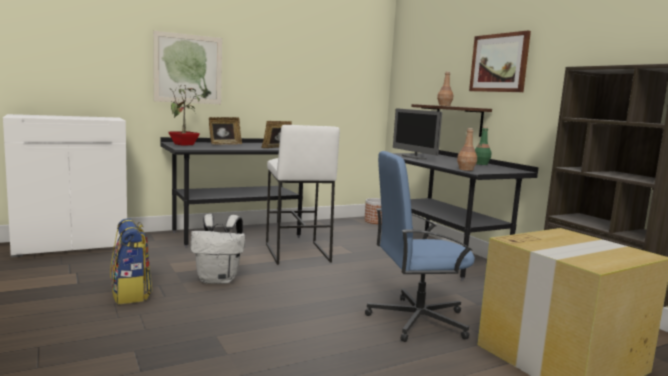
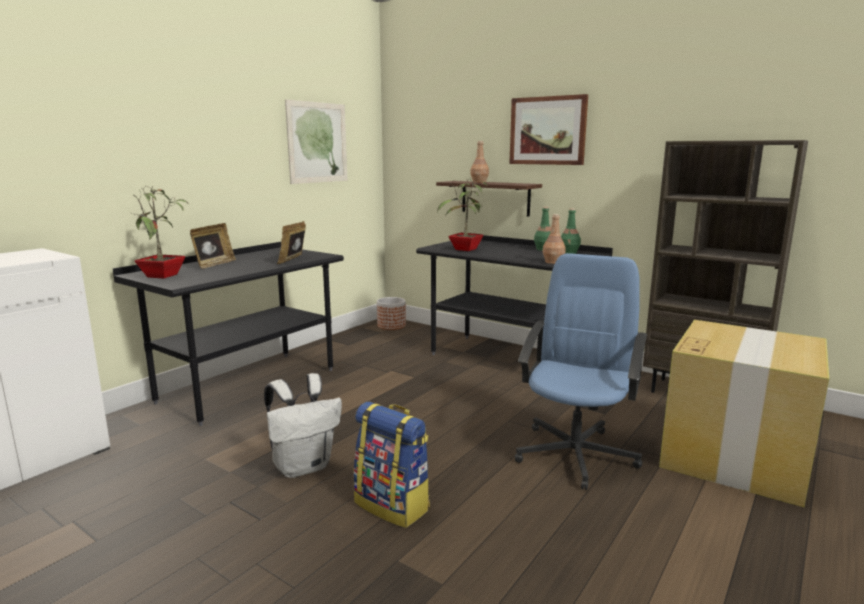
camera: 25 degrees left, 5 degrees up
backpack [110,219,152,304] -> backpack moved to [353,402,430,528]
picture [153,31,222,104] -> picture moved to [285,99,347,184]
white stool [266,125,340,265] -> none
blue office chair [365,151,475,342] -> blue office chair turned 150 degrees clockwise [515,253,647,490]
monitor [393,108,442,160] -> potted plant [437,178,487,251]
none -> green bottle [561,209,581,254]

